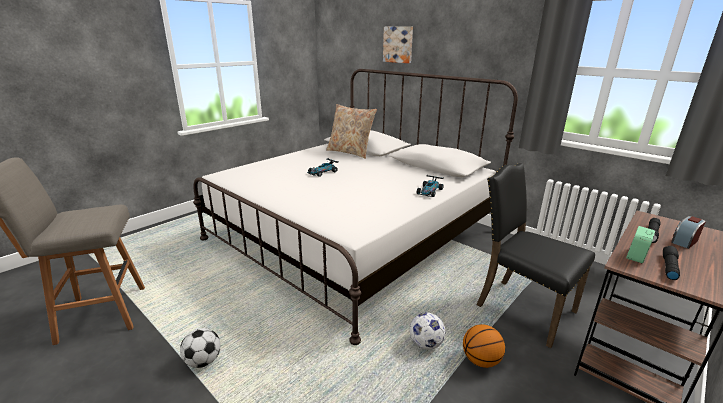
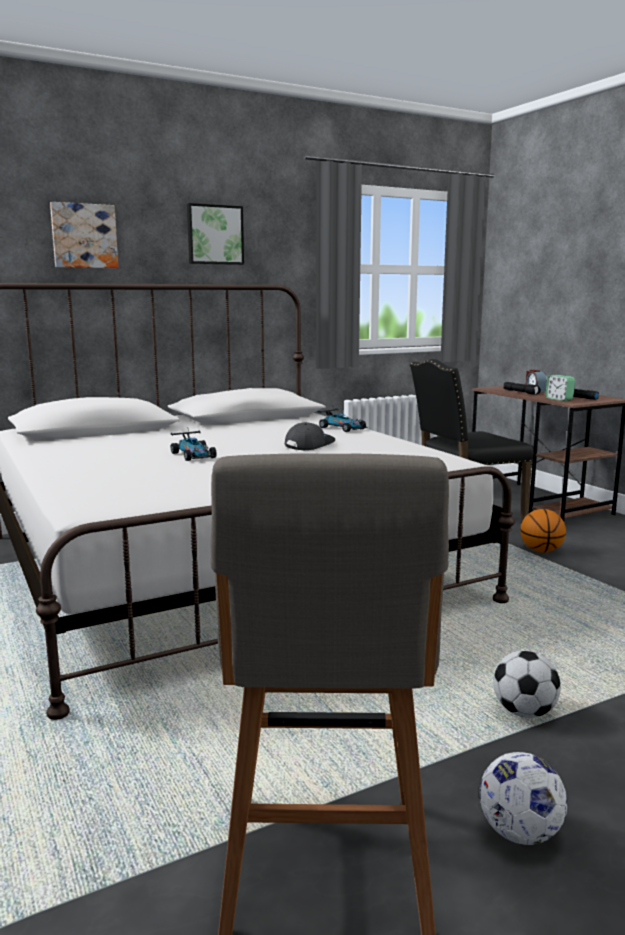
camera: 70 degrees left, 10 degrees down
beige pillow [326,104,377,159] -> none
football [410,313,446,350] -> football moved to [479,752,568,845]
none -> picture [187,203,244,265]
none -> grey cap [285,422,335,450]

